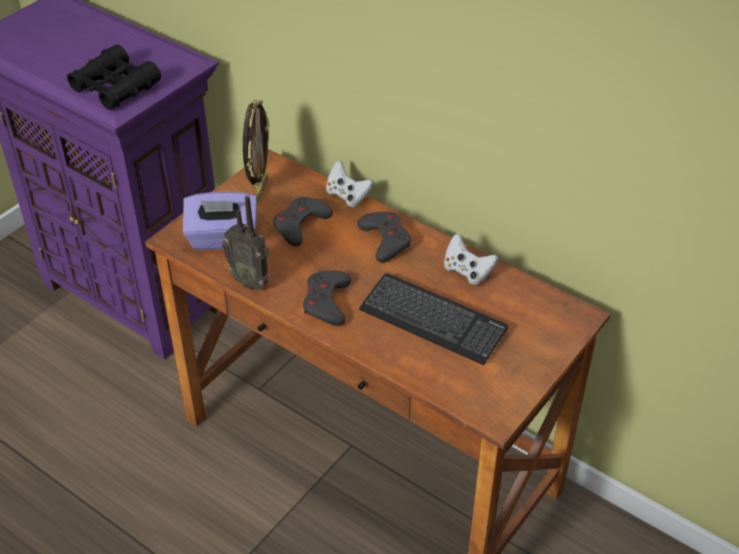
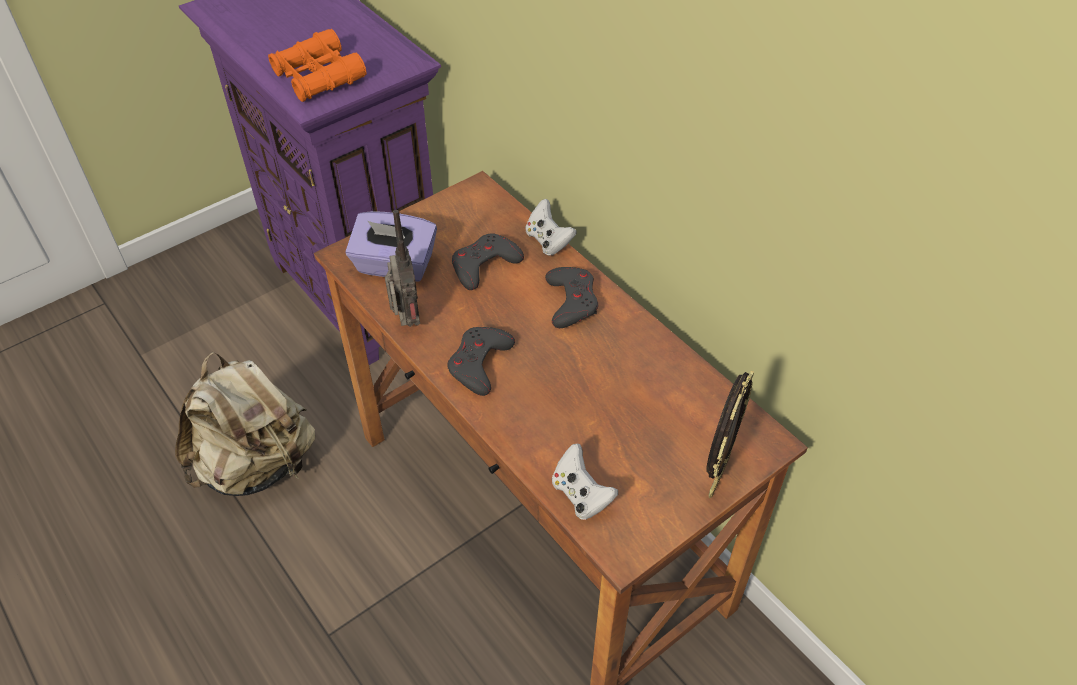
camera: 15 degrees right, 5 degrees up
black binoculars [67,44,161,110] -> orange binoculars [268,29,366,102]
radio [222,196,269,290] -> radio turned 150 degrees counterclockwise [385,210,420,327]
picture frame [243,98,270,202] -> picture frame moved to [706,371,754,498]
keyboard [359,273,508,365] -> none
white game controller [444,234,498,285] -> white game controller moved to [552,444,618,520]
none -> beige backpack [175,351,315,496]

